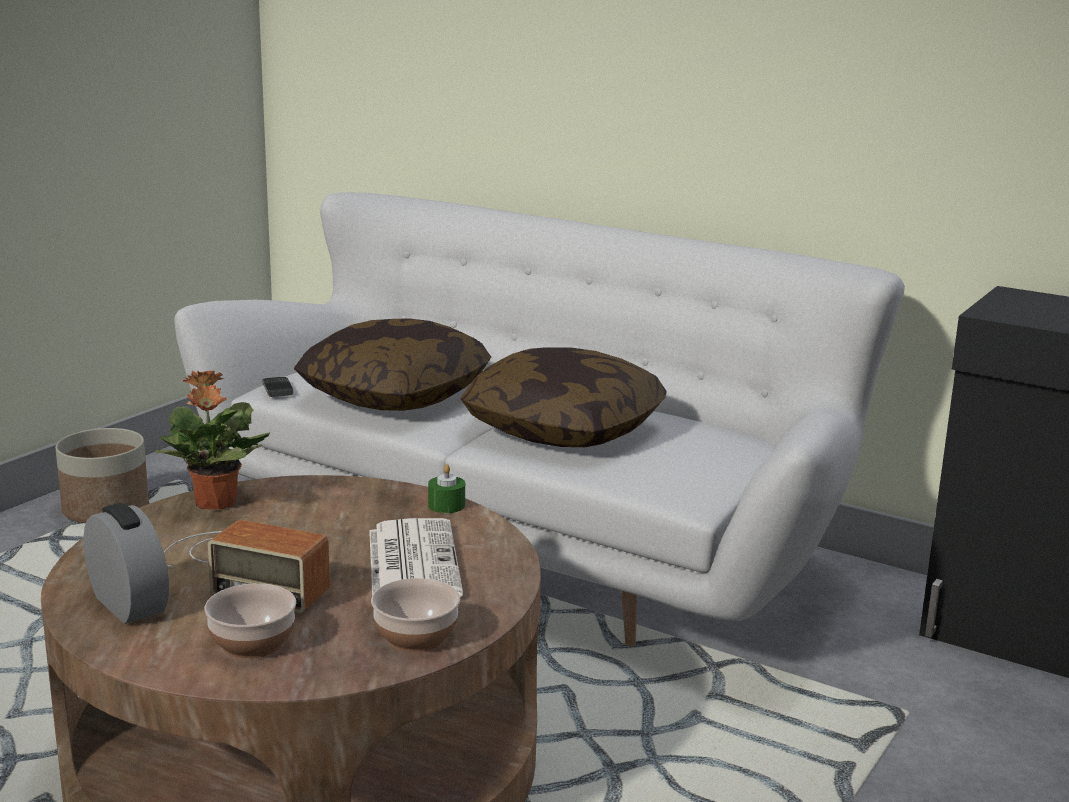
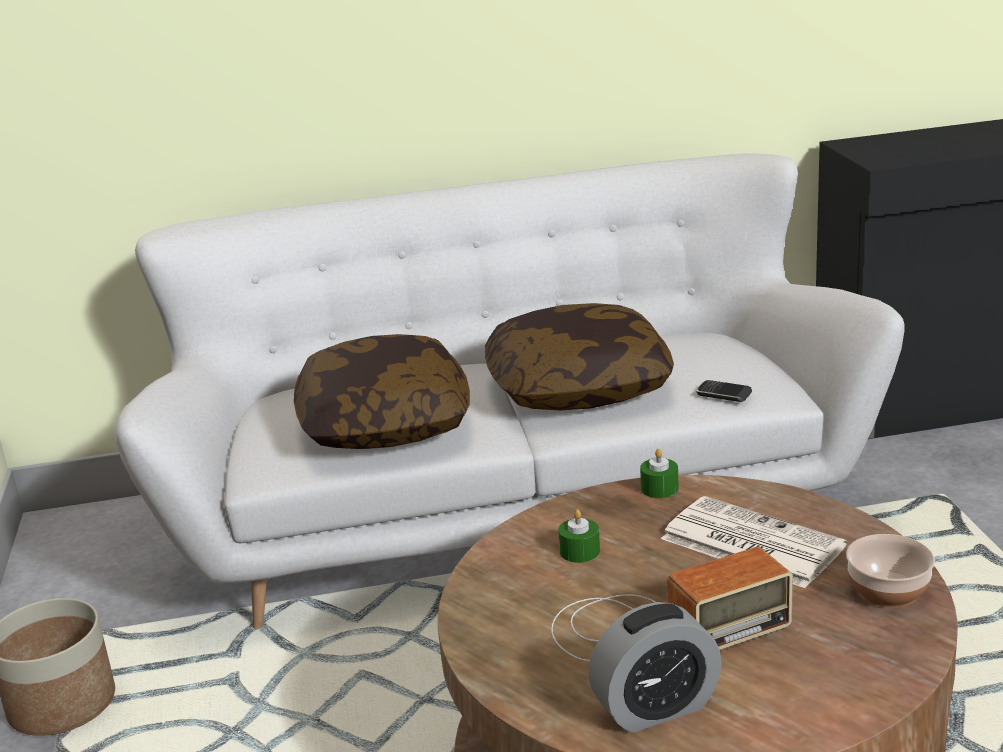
camera: 40 degrees left, 5 degrees up
alarm clock [83,503,169,624] -> alarm clock turned 150 degrees clockwise [589,602,721,733]
potted plant [156,370,270,509] -> none
bowl [204,583,296,659] -> none
phone [262,377,294,397] -> phone moved to [696,380,752,402]
none -> green candle [558,509,600,563]

